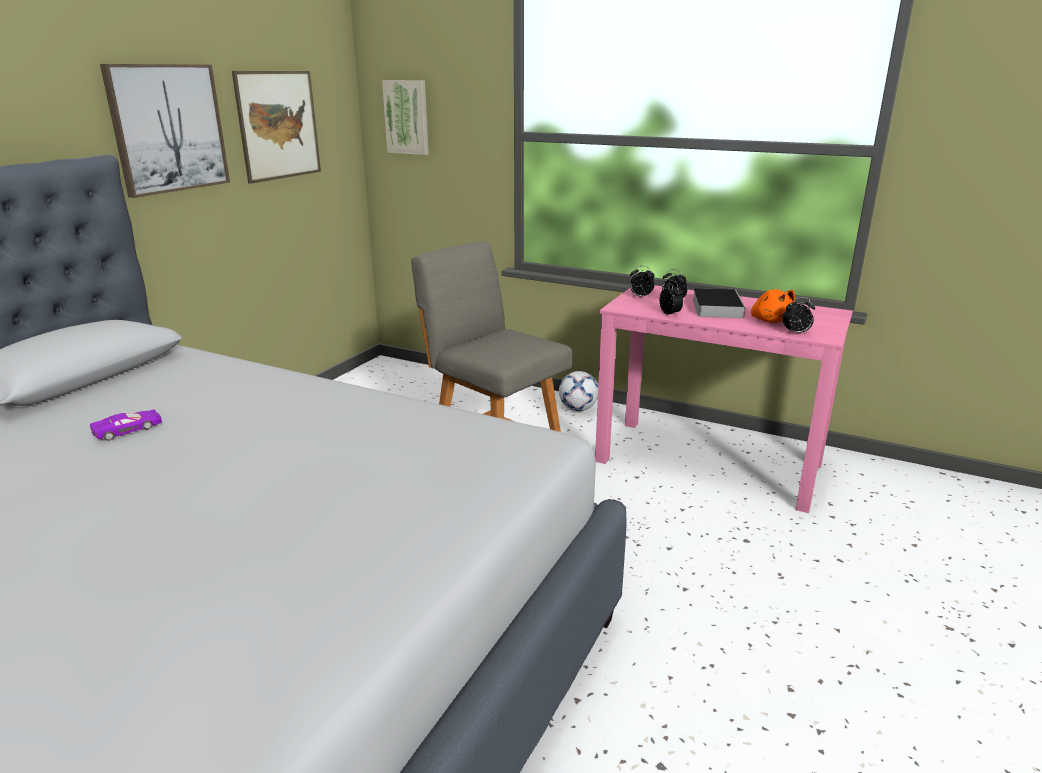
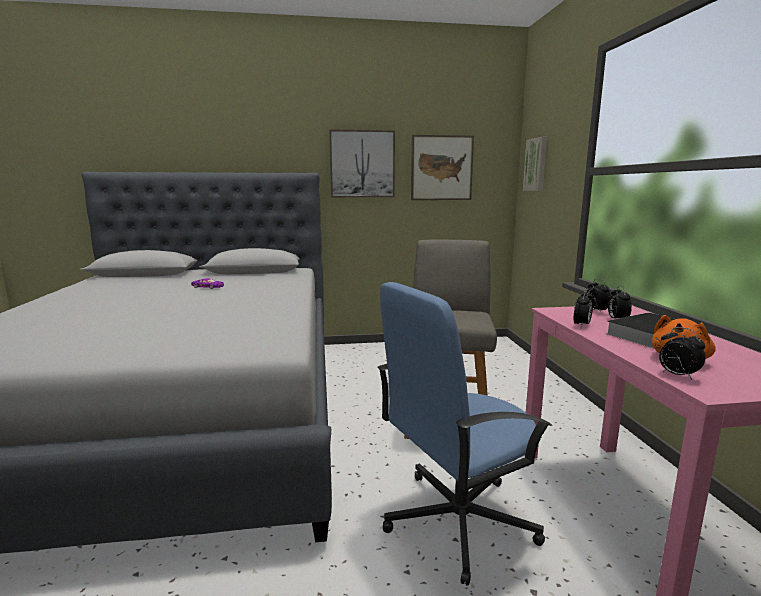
camera: 55 degrees right, 10 degrees down
football [559,371,598,411] -> none
none -> blue office chair [378,282,552,586]

